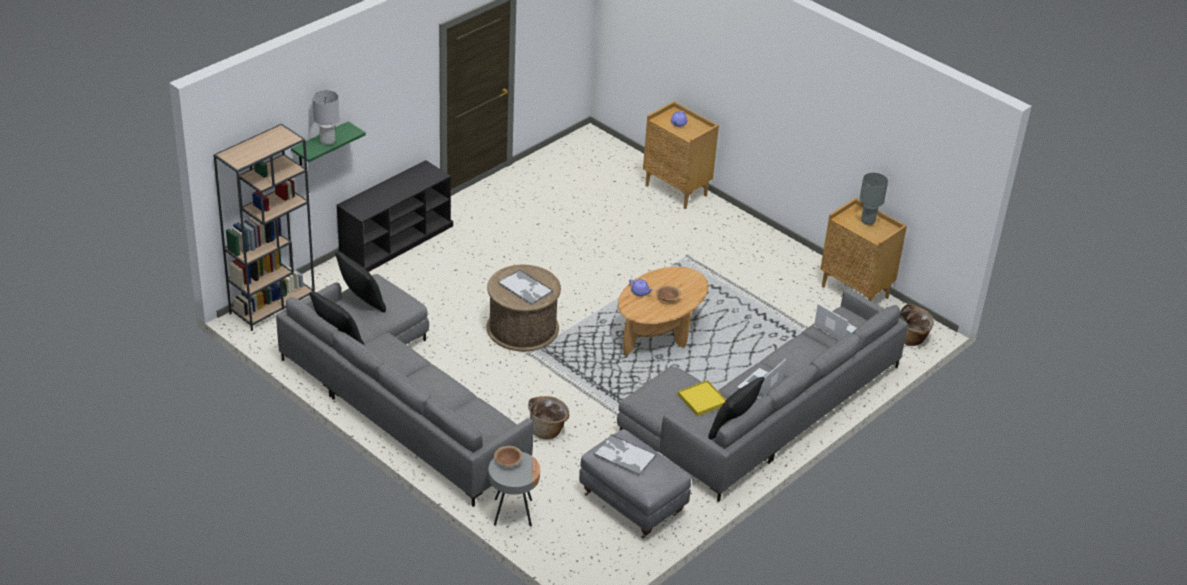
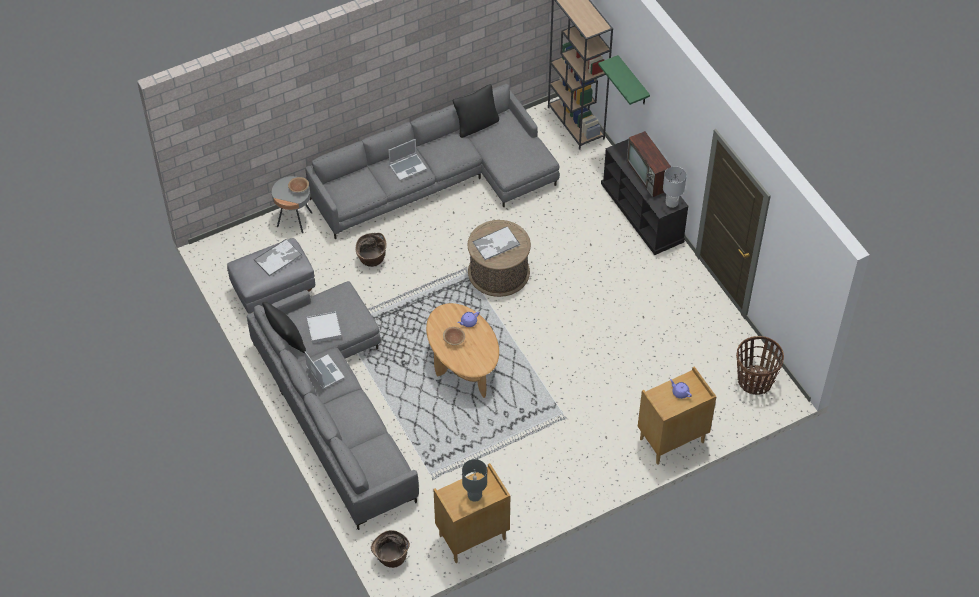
camera: 110 degrees right, 15 degrees up
grey table lamp [313,90,340,145] -> grey table lamp moved to [663,166,687,208]
black pillow [335,252,386,313] -> none
yellow tray [678,380,726,417] -> white tray [307,312,341,343]
laptop [814,304,857,341] -> laptop moved to [388,139,427,180]
none -> television [627,131,671,197]
none -> basket [736,336,784,395]

